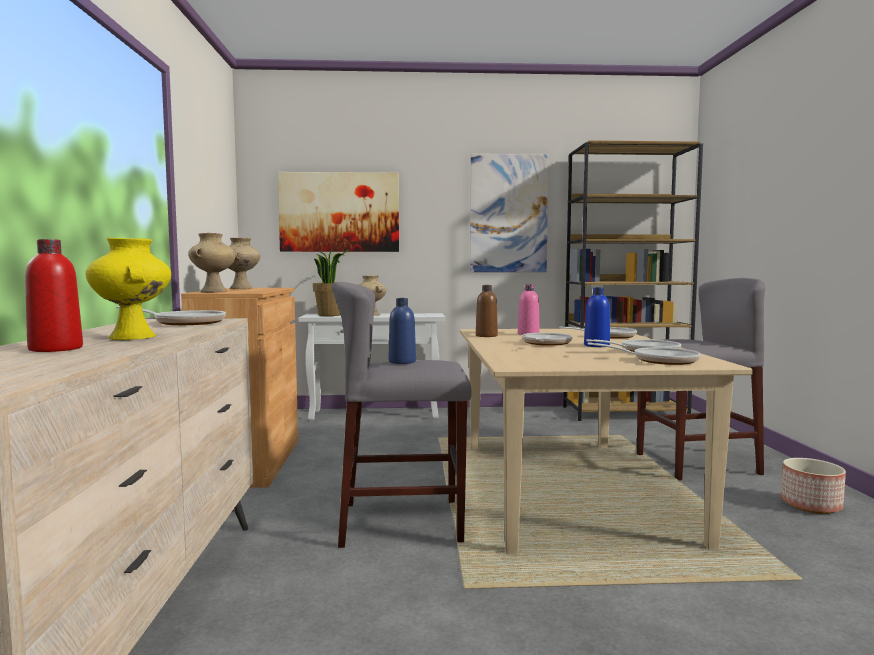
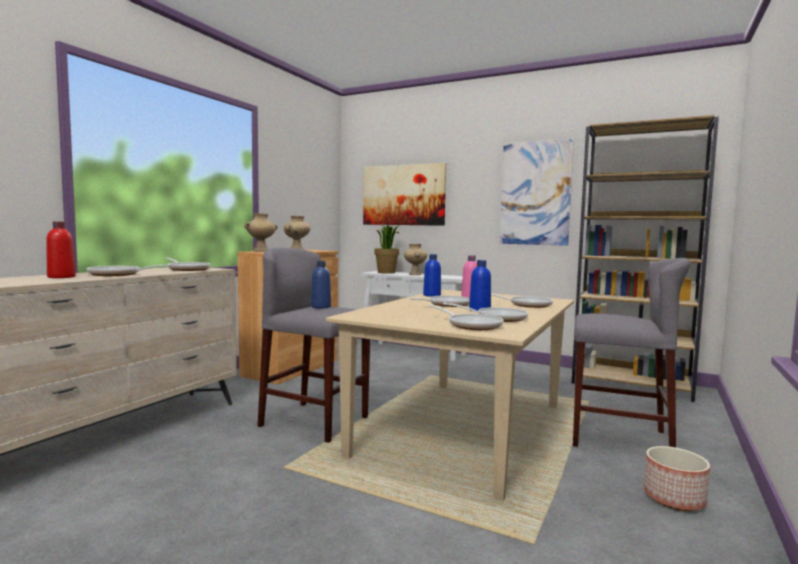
camera: 30 degrees right, 0 degrees up
yellow vase [85,238,171,340] -> frying pan [86,264,171,276]
brown bottle [476,285,498,337] -> blue bottle [423,254,441,297]

